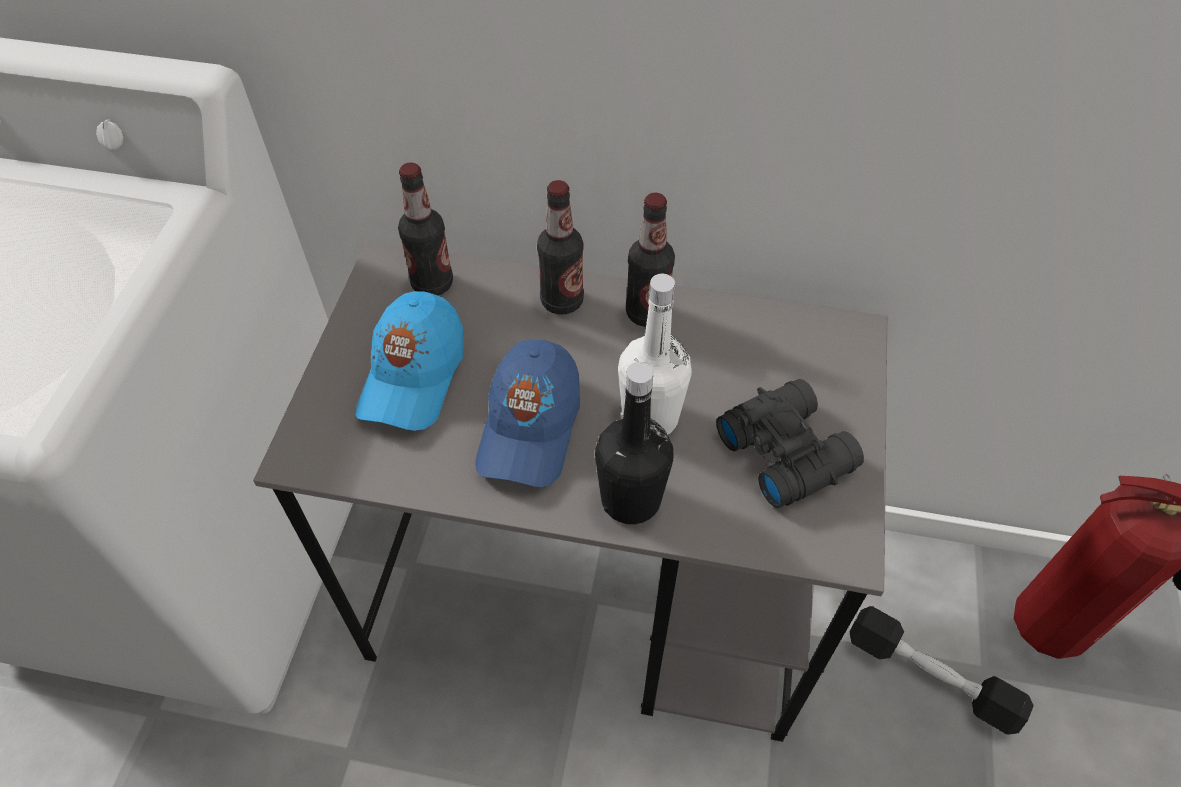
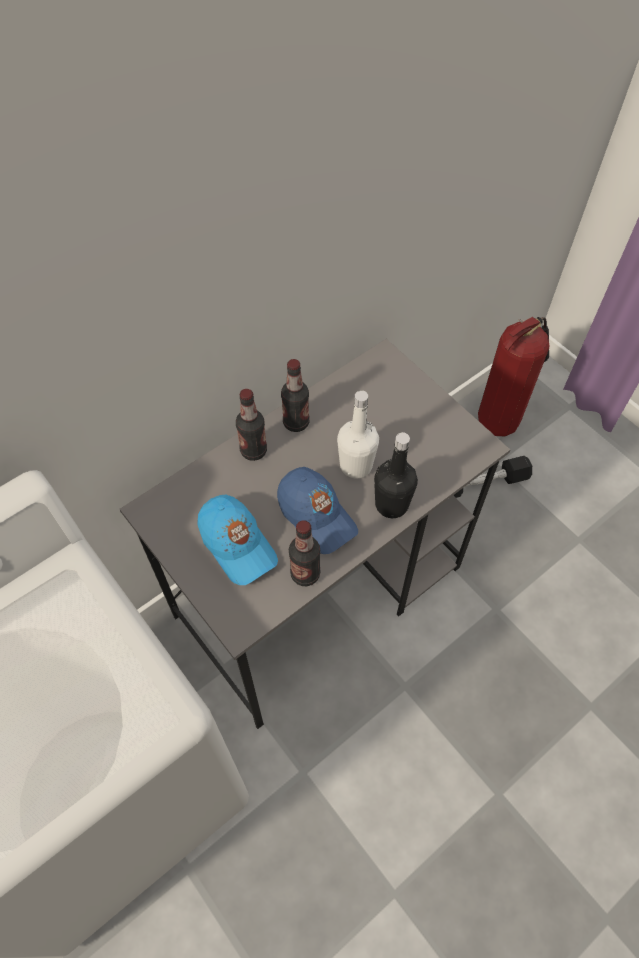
camera: 50 degrees left, 5 degrees up
bottle [398,163,453,295] -> bottle moved to [289,520,321,586]
black binoculars [716,379,864,508] -> none

